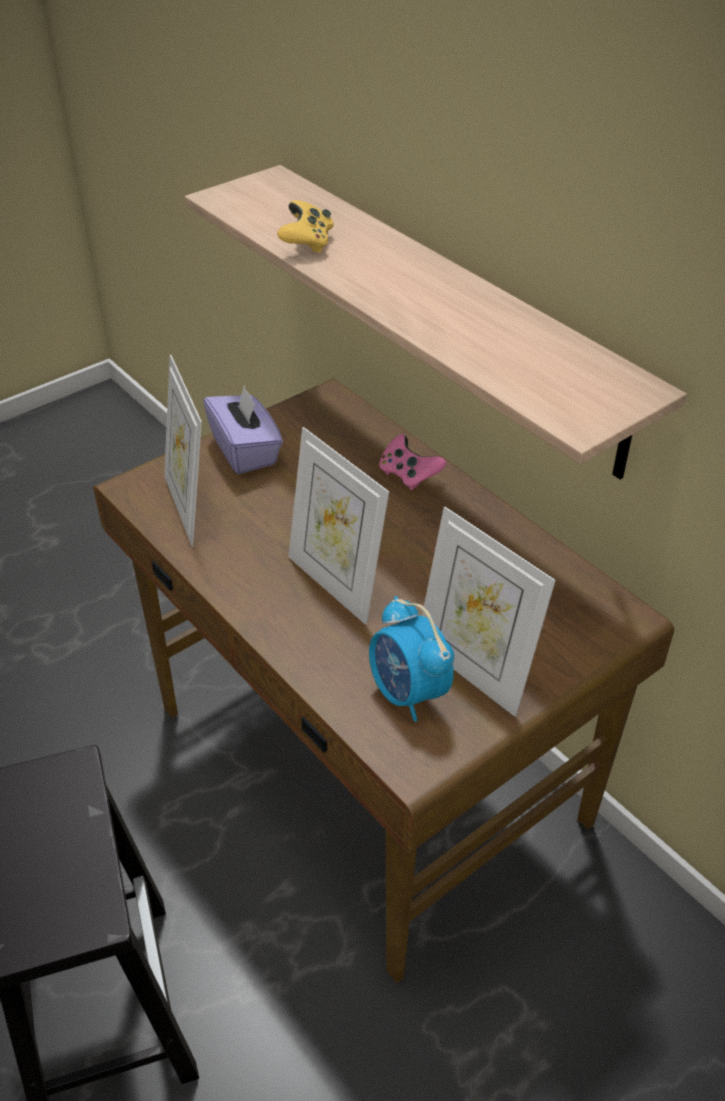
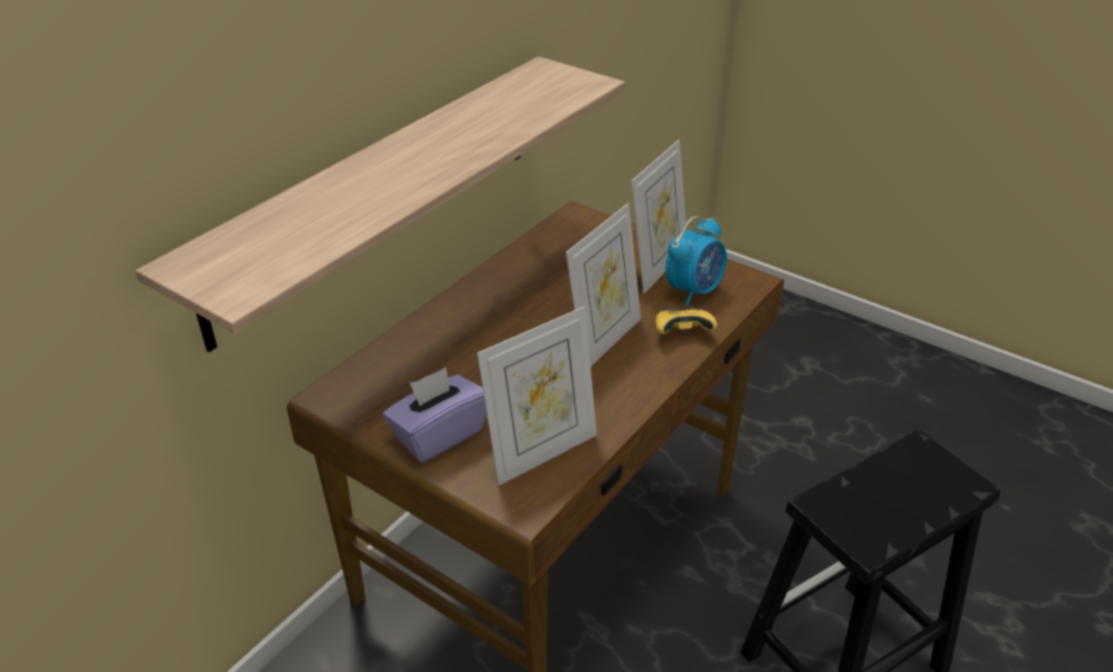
camera: 105 degrees left, 5 degrees down
yellow game controller [277,200,333,253] -> yellow game controller moved to [655,306,717,334]
pink game controller [379,434,446,490] -> none

